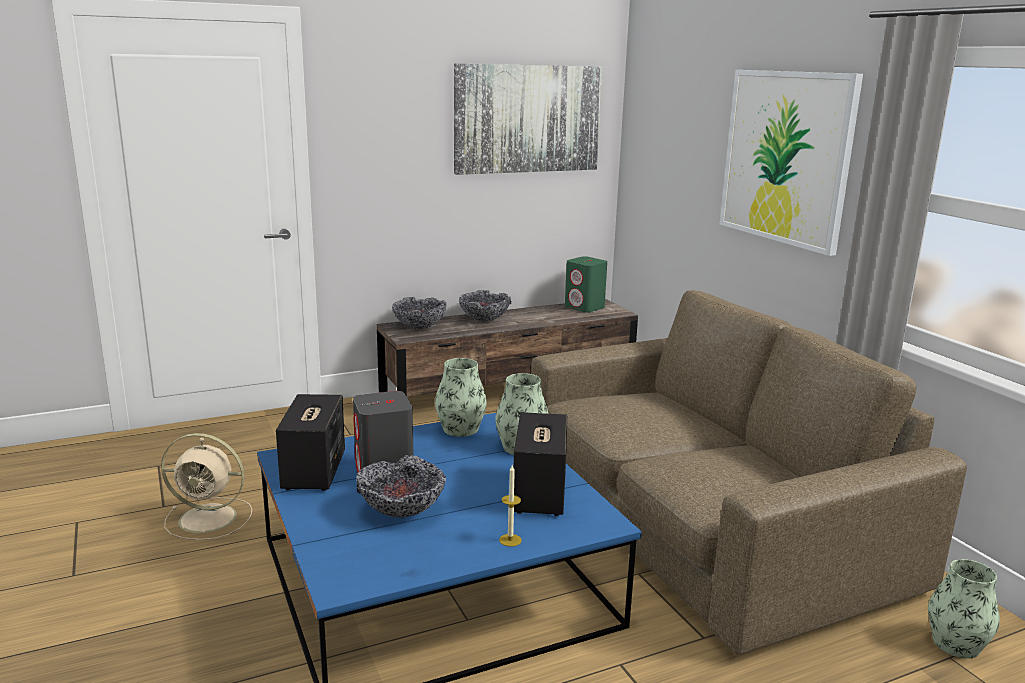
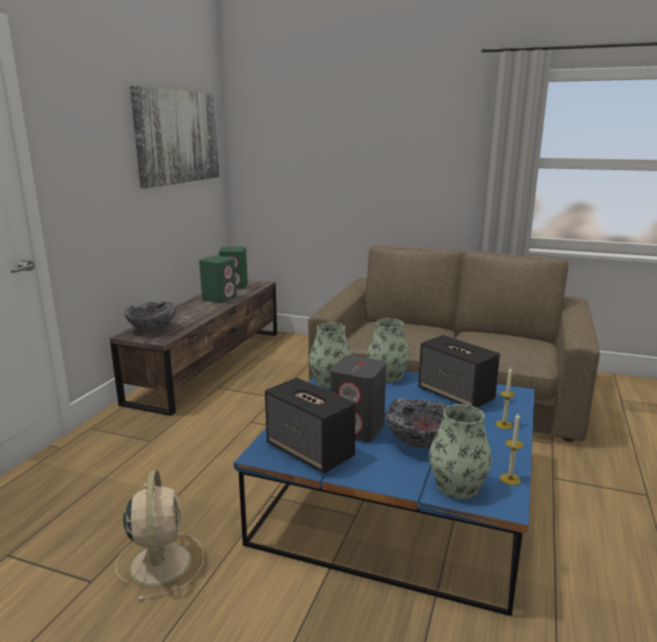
camera: 45 degrees left, 0 degrees up
beige fan [161,433,252,540] -> beige fan turned 60 degrees counterclockwise [115,470,204,601]
bowl [459,290,511,321] -> none
picture [720,70,863,256] -> none
vase [928,559,1000,659] -> vase moved to [429,404,492,499]
none -> green speaker [199,256,236,303]
none -> candle [500,413,524,485]

